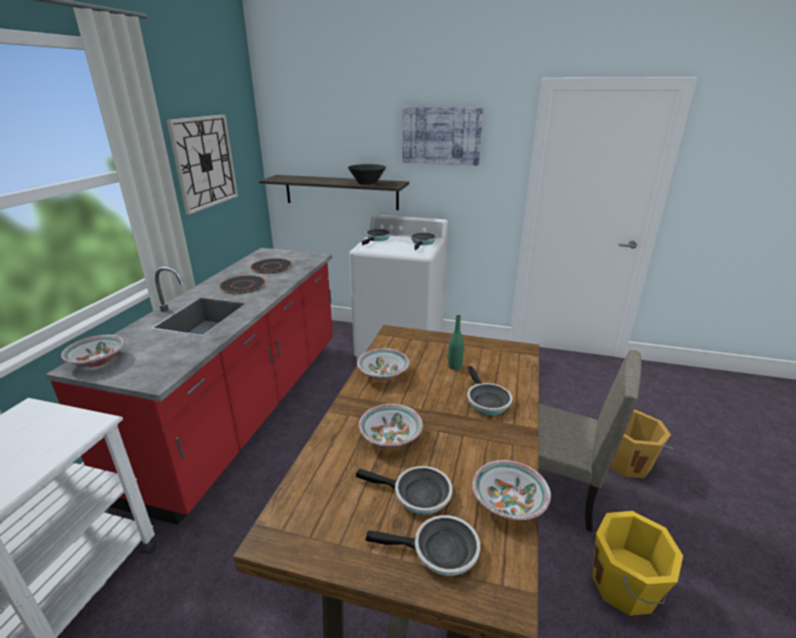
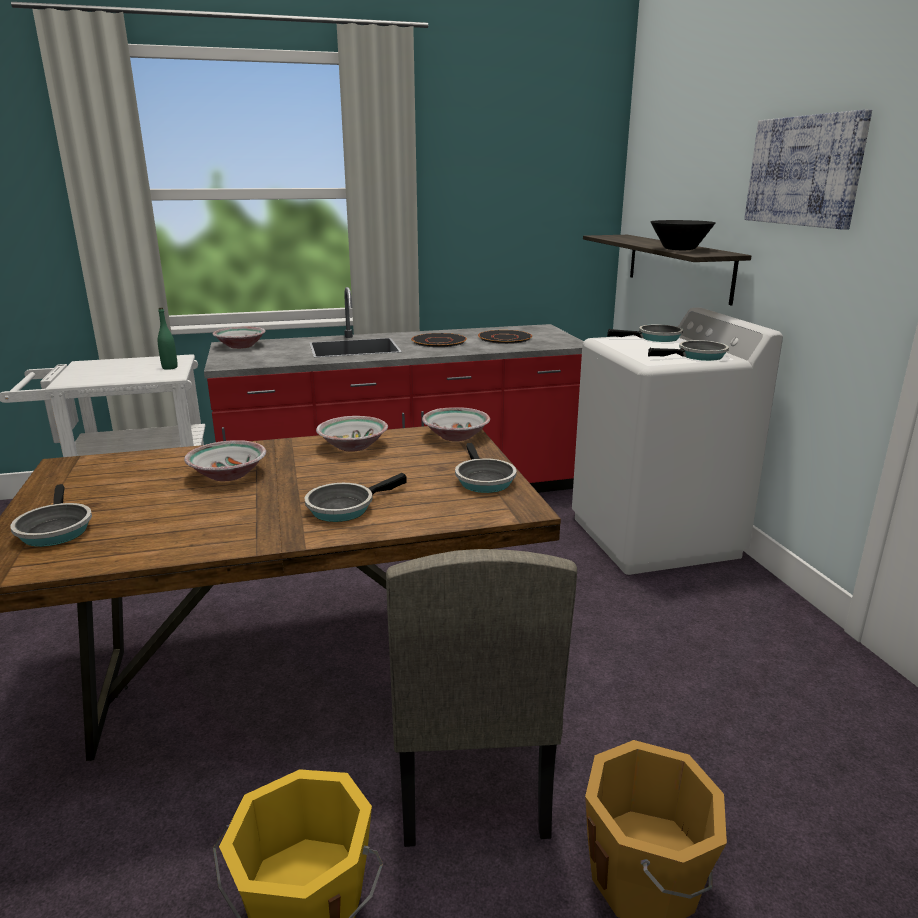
camera: 60 degrees right, 5 degrees down
wall clock [166,115,238,214] -> none
frying pan [356,466,453,515] -> frying pan moved to [455,443,517,493]
green bottle [448,315,464,370] -> green bottle moved to [158,308,178,370]
bowl [472,460,551,520] -> bowl moved to [422,407,490,441]

